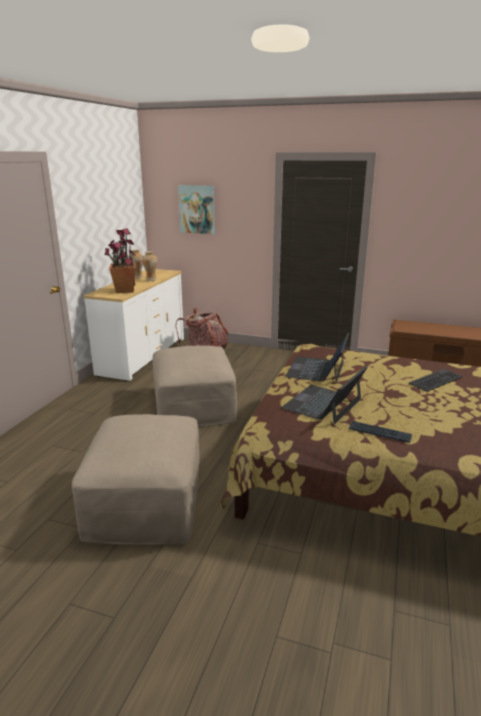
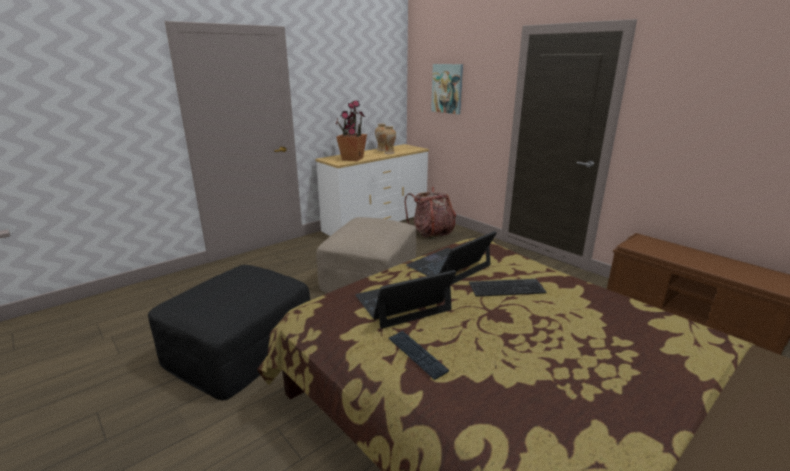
camera: 30 degrees right, 0 degrees up
beige ottoman [72,414,200,545] -> black ottoman [148,265,310,400]
keyboard [409,369,462,392] -> keyboard moved to [469,279,547,297]

